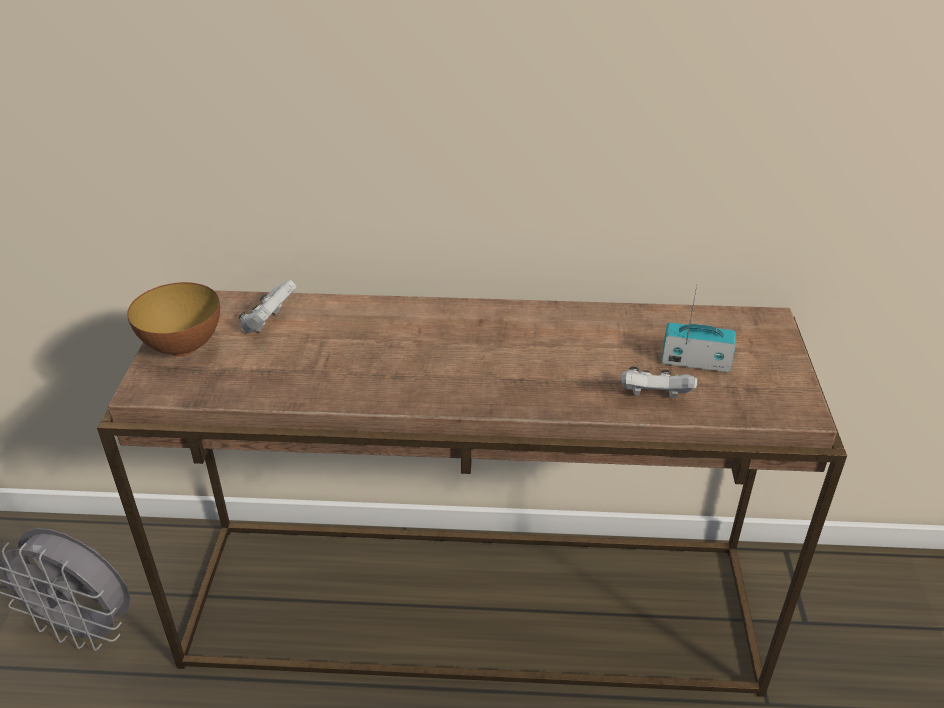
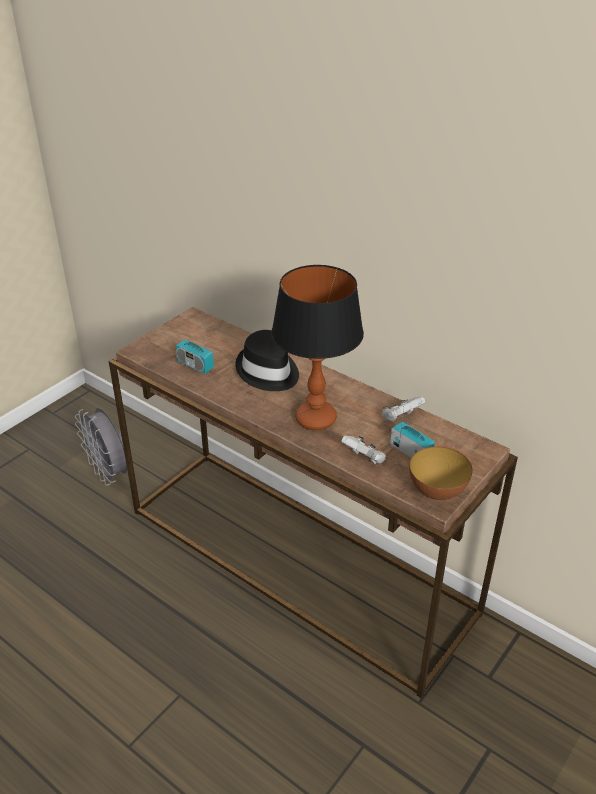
camera: 35 degrees right, 0 degrees up
bowl [127,282,220,356] -> bowl moved to [409,446,472,500]
white game controller [239,280,296,333] -> white game controller moved to [382,397,425,422]
none -> radio [176,320,214,374]
none -> black hat [235,330,299,391]
none -> table lamp [271,265,364,430]

